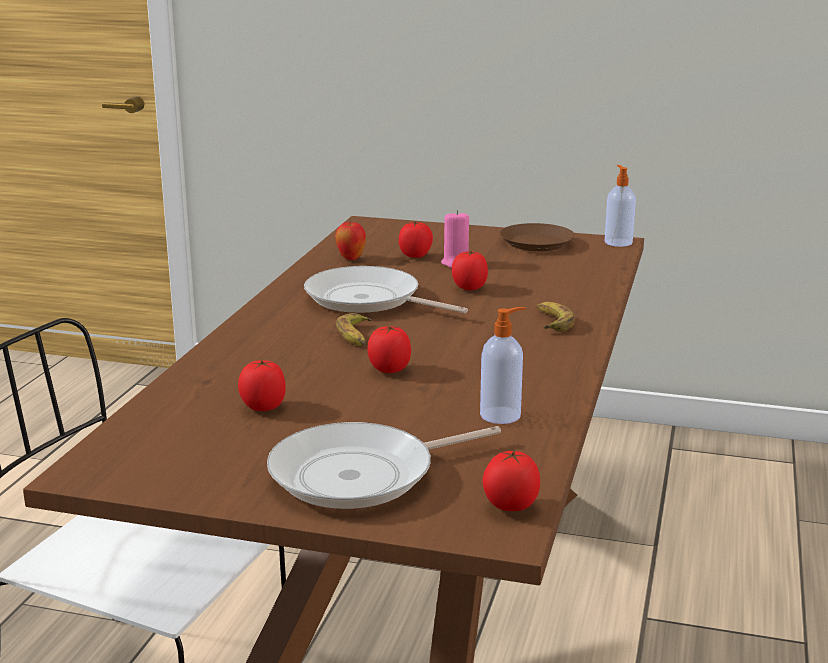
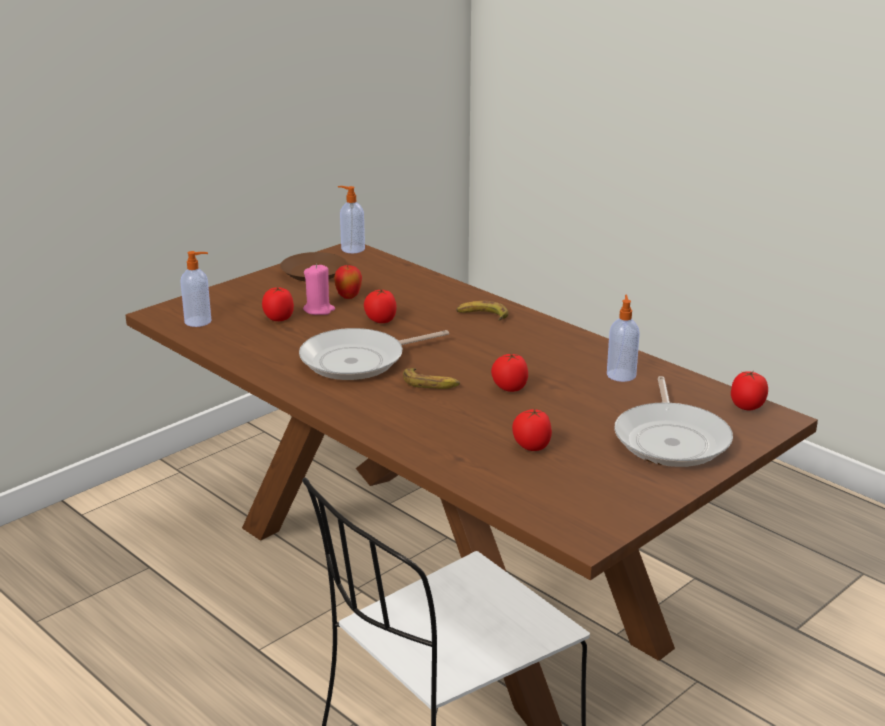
camera: 60 degrees left, 5 degrees up
apple [335,221,366,260] -> apple moved to [334,265,362,299]
none -> soap dispenser [180,251,212,327]

